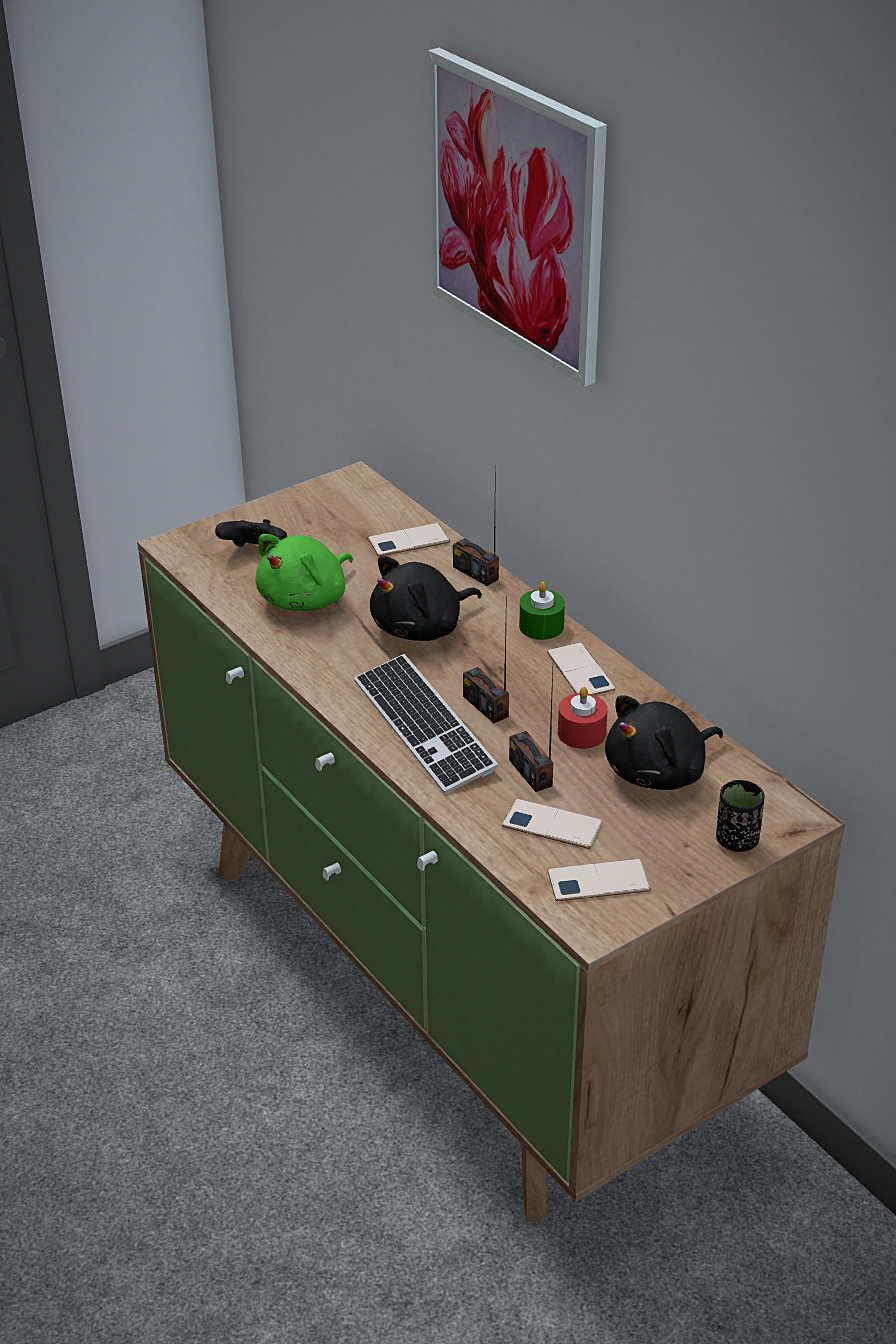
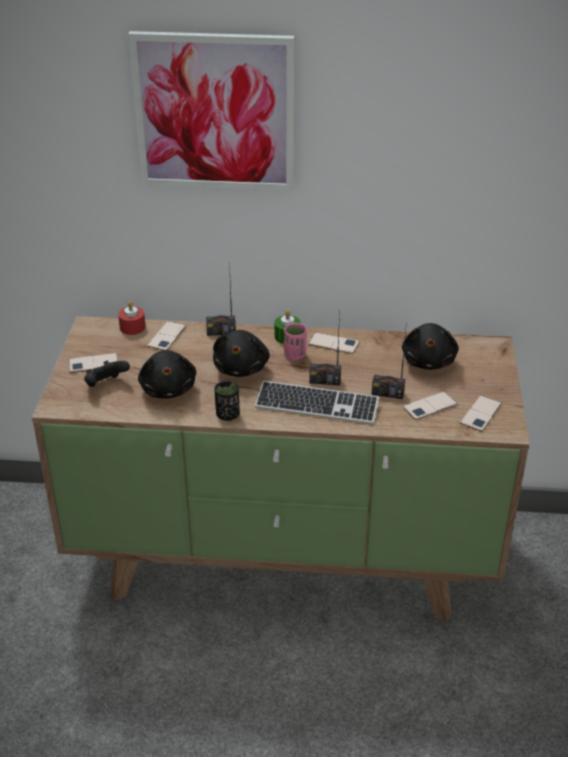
camera: 50 degrees left, 0 degrees up
green plush toy [255,534,353,611] -> black plush toy [138,350,196,399]
red candle [558,687,608,749] -> red candle moved to [118,301,146,335]
black cup [716,780,765,852] -> black cup moved to [214,381,240,421]
none -> phone [69,353,118,373]
none -> pink cup [284,323,307,360]

